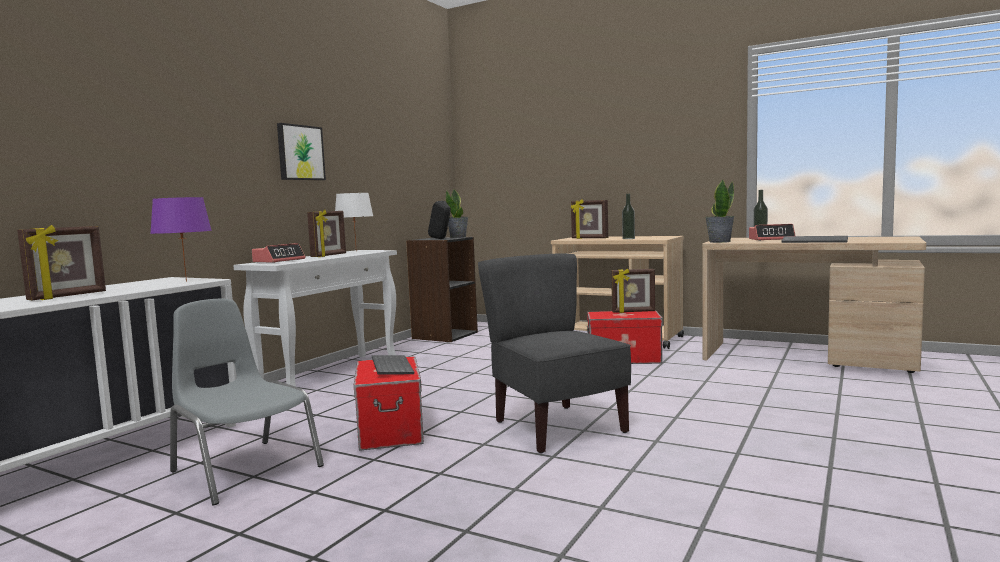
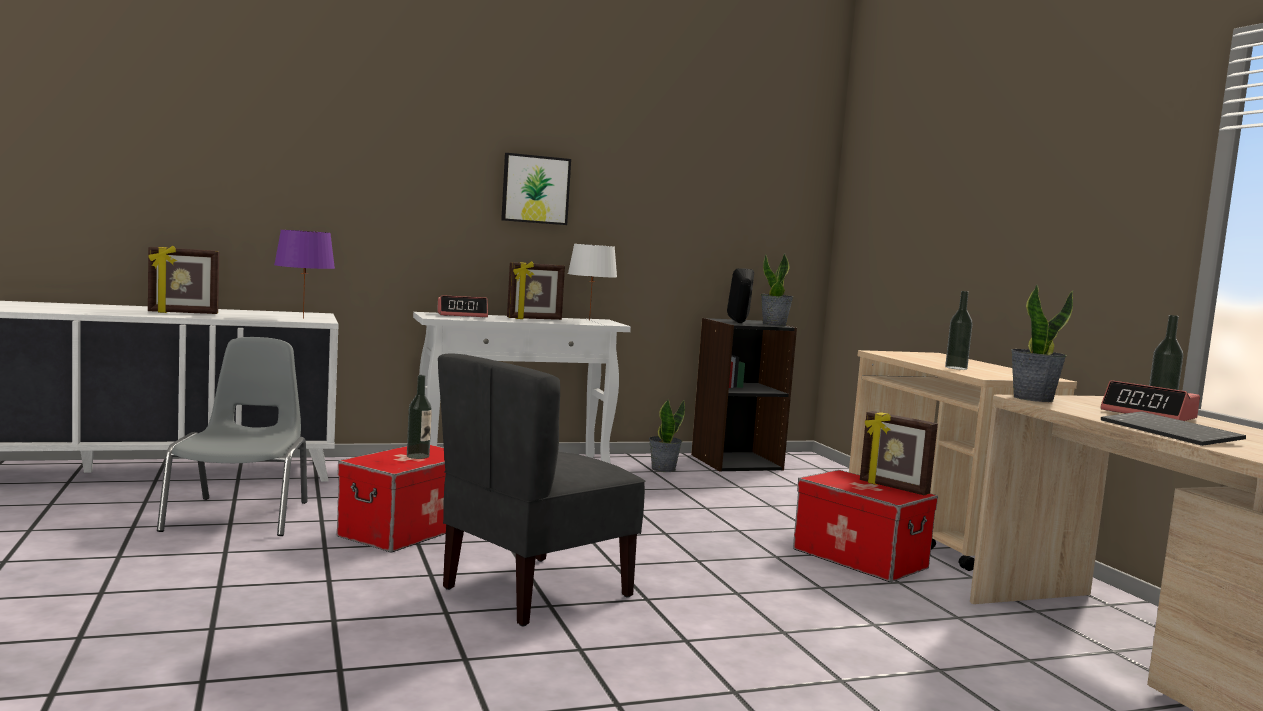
camera: 40 degrees right, 0 degrees up
keyboard [372,355,414,374] -> bottle [407,375,432,459]
grey chair [478,254,631,454] -> grey chair turned 150 degrees counterclockwise [438,354,645,626]
picture frame [571,199,608,239] -> none
none -> potted plant [649,399,685,472]

